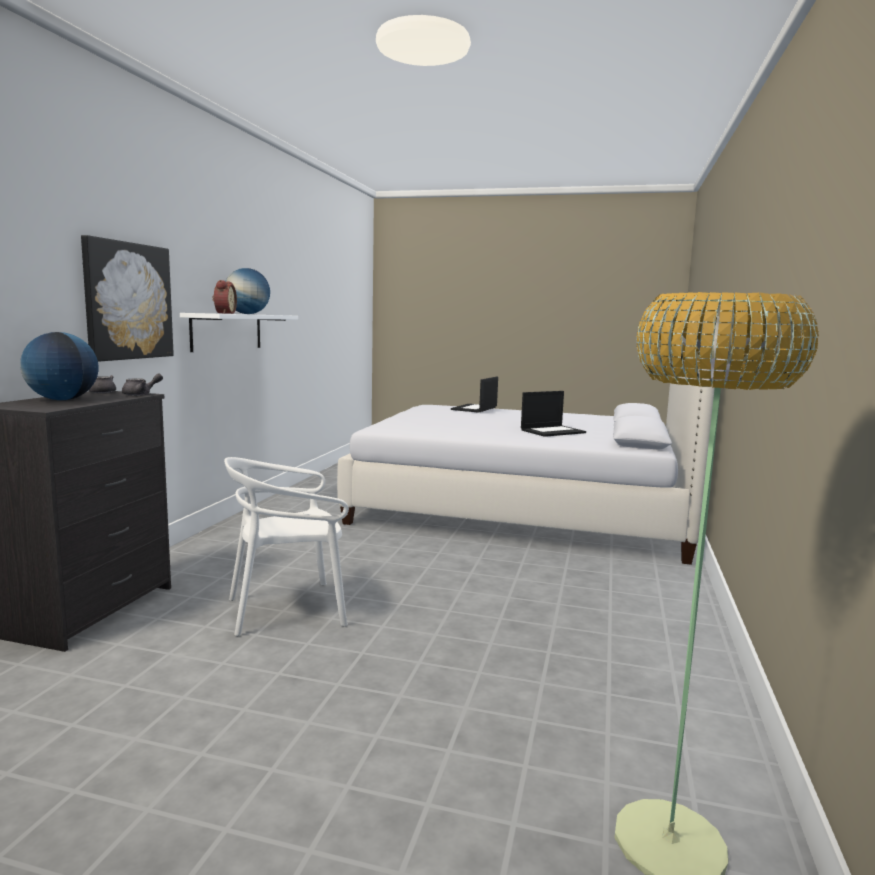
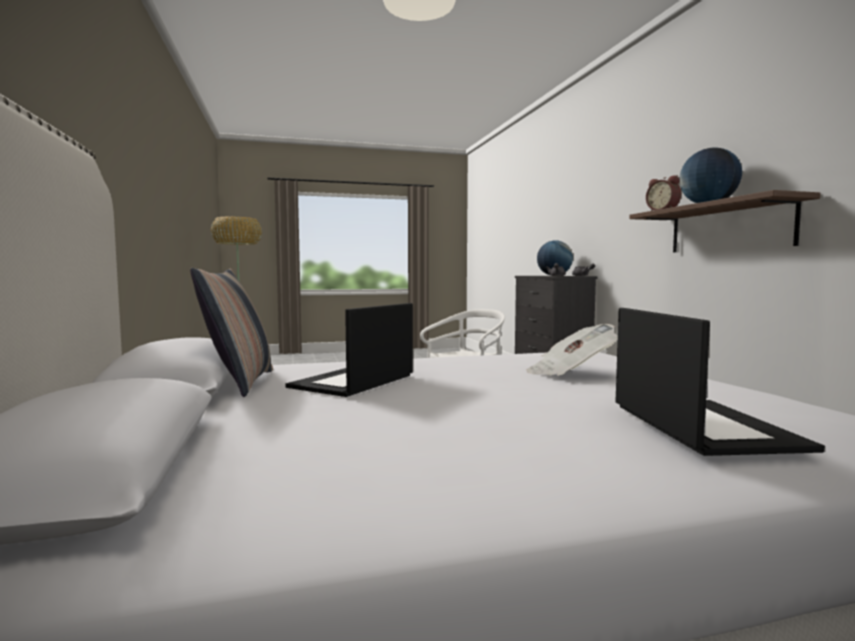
camera: 150 degrees right, 5 degrees down
picture [81,235,174,362] -> none
white shelf [180,313,298,352] -> brown shelf [629,190,820,252]
none -> pillow [190,268,273,397]
none -> newspaper [527,324,618,376]

